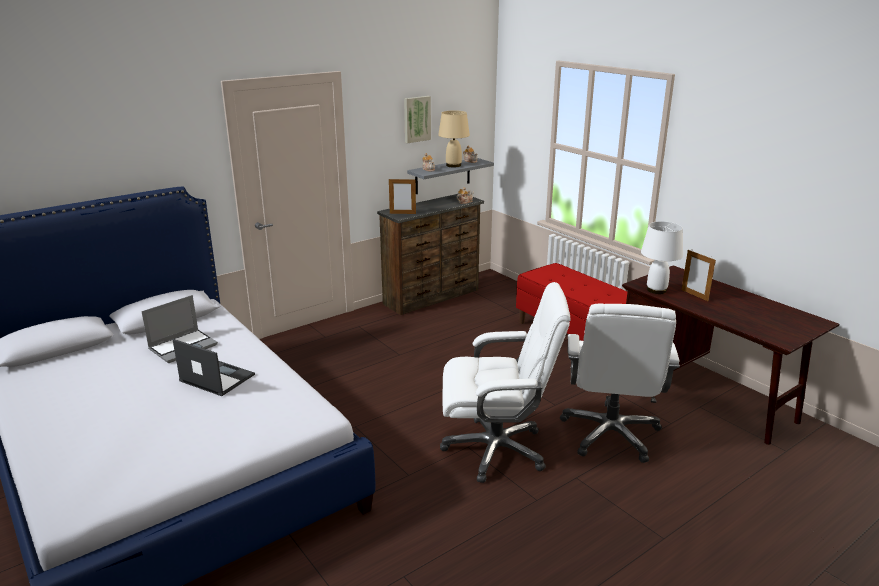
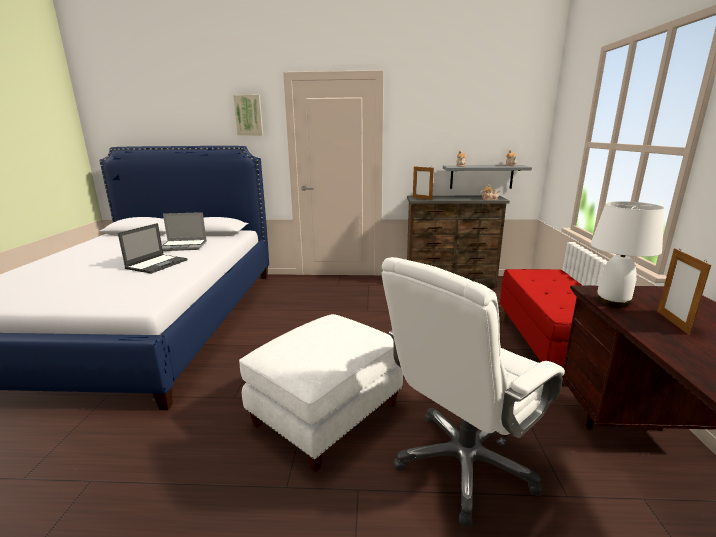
camera: 40 degrees right, 5 degrees down
laptop [173,339,255,396] -> laptop turned 45 degrees clockwise [118,223,187,274]
picture [404,96,431,143] -> picture moved to [233,95,263,136]
beige table lamp [438,110,470,168] -> none
white office chair [440,282,570,483] -> white ottoman [239,314,403,472]

